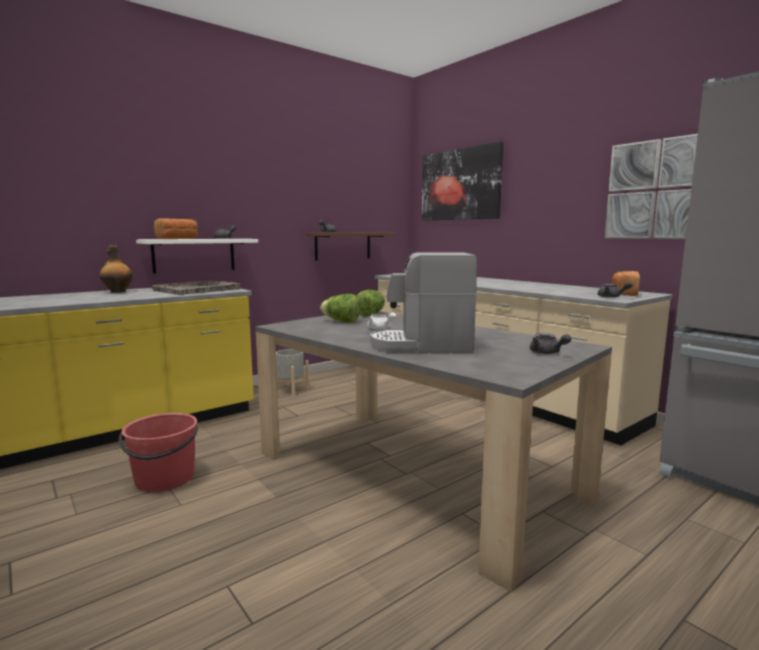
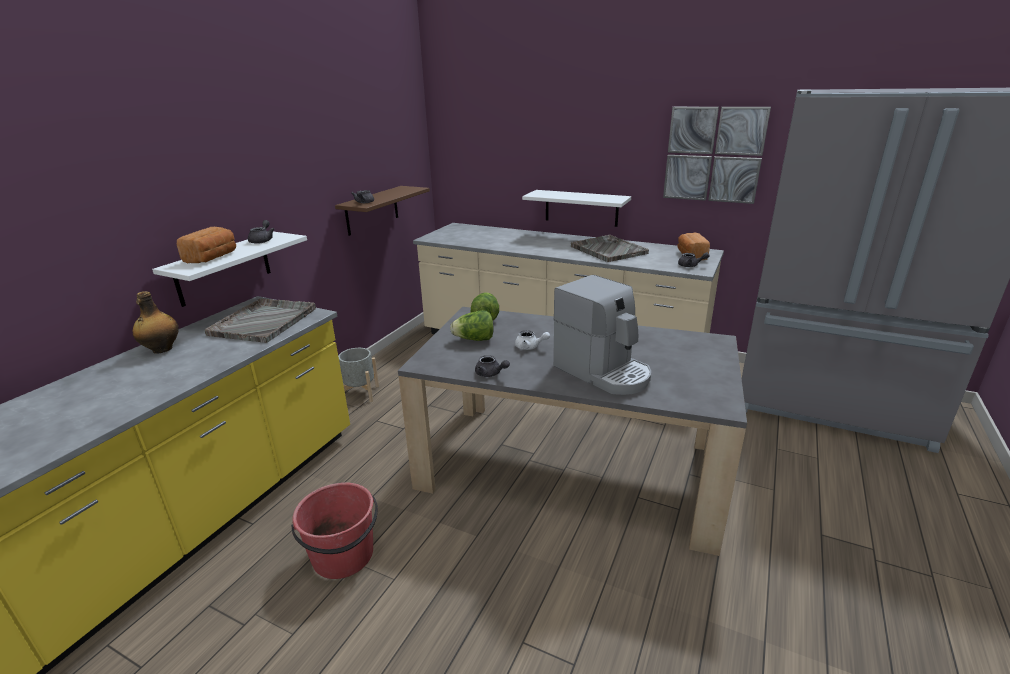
camera: 25 degrees left, 15 degrees up
coffee machine [370,252,477,353] -> coffee machine turned 105 degrees counterclockwise [553,275,651,395]
picture [422,141,503,221] -> none
grey teapot [530,333,571,354] -> grey teapot moved to [475,355,510,377]
none -> white shelf [522,190,631,227]
none -> grey tray [571,235,649,262]

